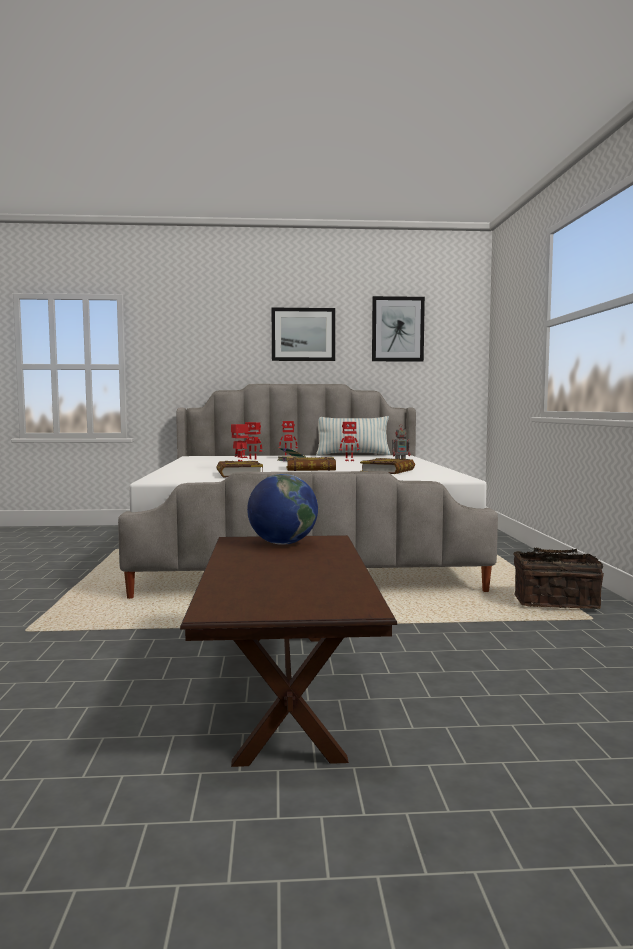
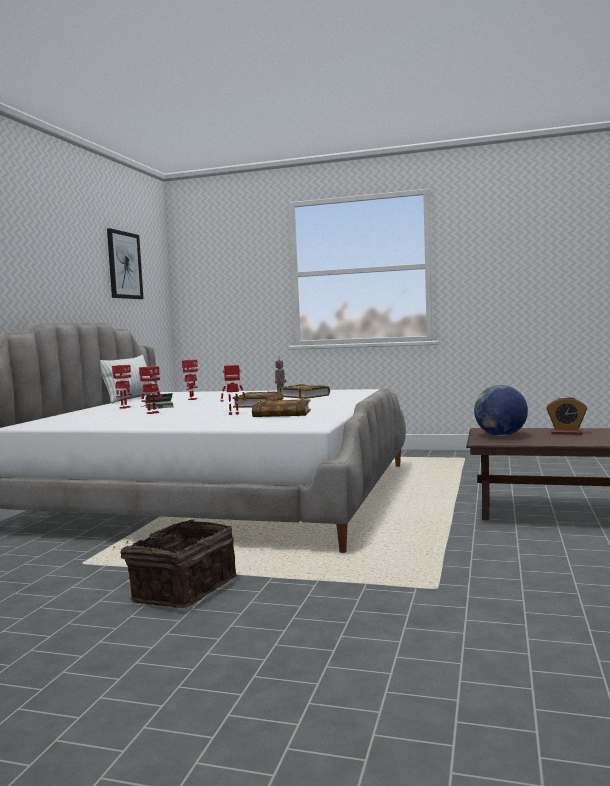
camera: 70 degrees left, 0 degrees up
picture [272,308,335,361] -> none
basket [514,547,604,609] -> basket moved to [114,519,236,608]
none -> alarm clock [546,396,587,435]

